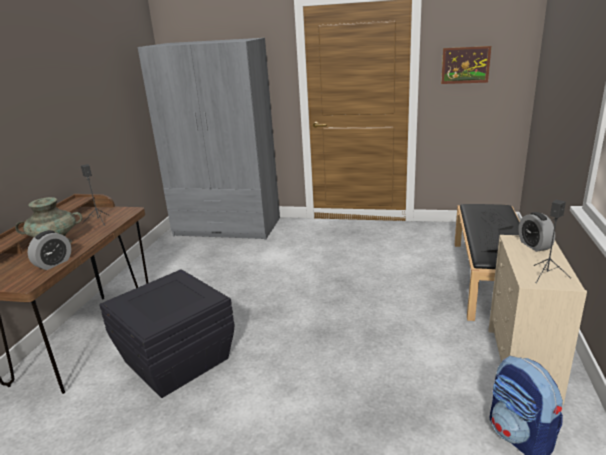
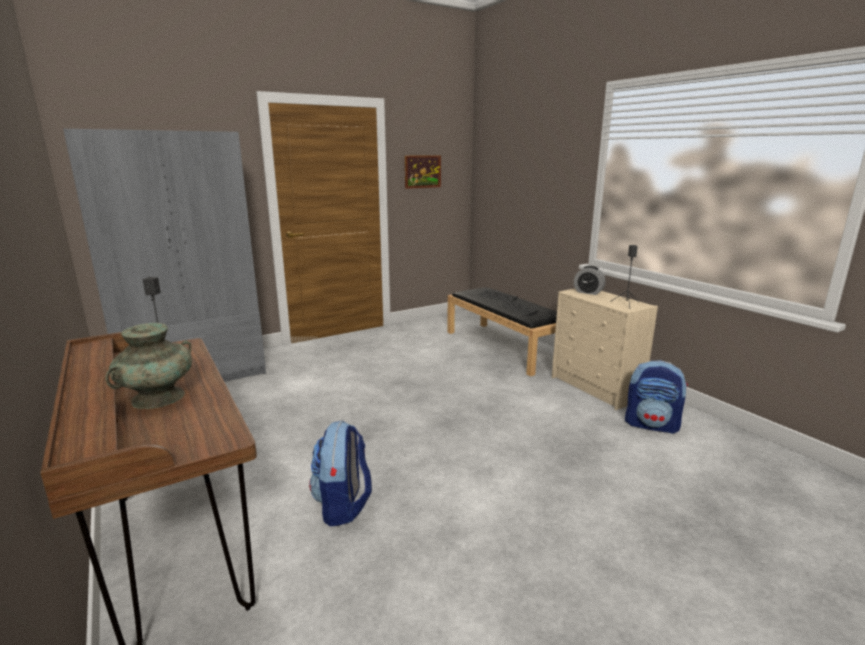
camera: 45 degrees left, 5 degrees down
alarm clock [28,230,71,270] -> none
black storage box [99,269,235,398] -> backpack [309,421,372,527]

